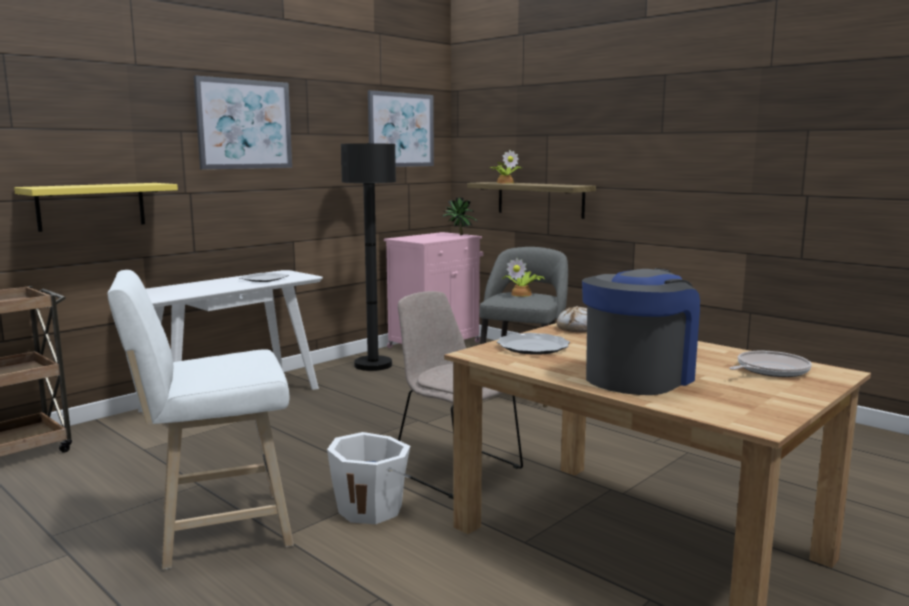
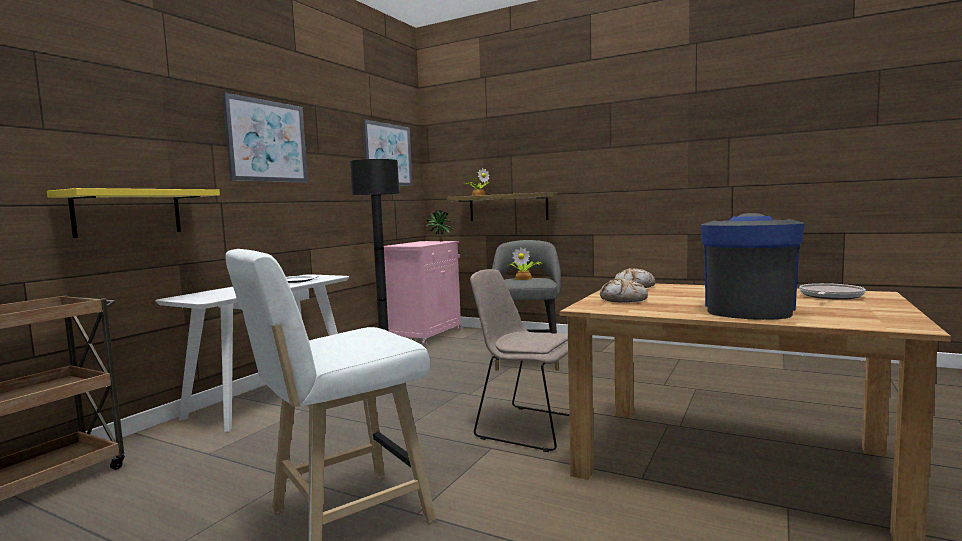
camera: 15 degrees left, 5 degrees down
white bucket [327,432,411,524] -> none
plate [497,333,570,355] -> bread [600,278,648,303]

